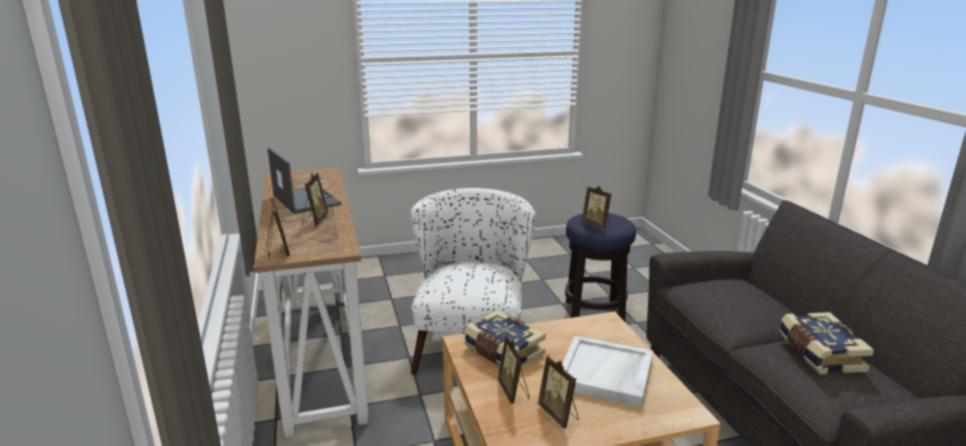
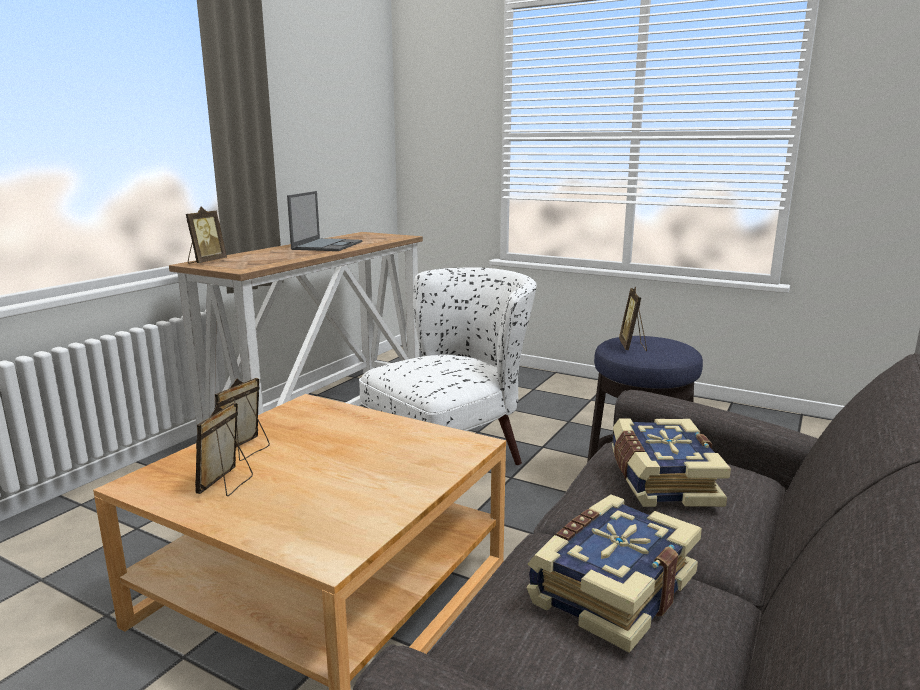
camera: 45 degrees right, 5 degrees down
picture frame [302,173,328,226] -> none
book [464,310,546,366] -> book moved to [612,418,731,507]
white tray [562,336,653,407] -> none

